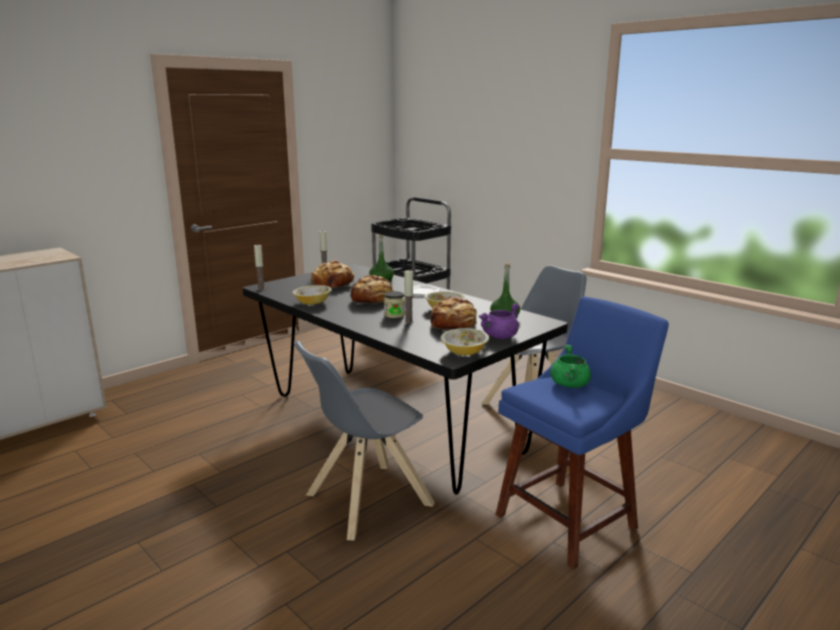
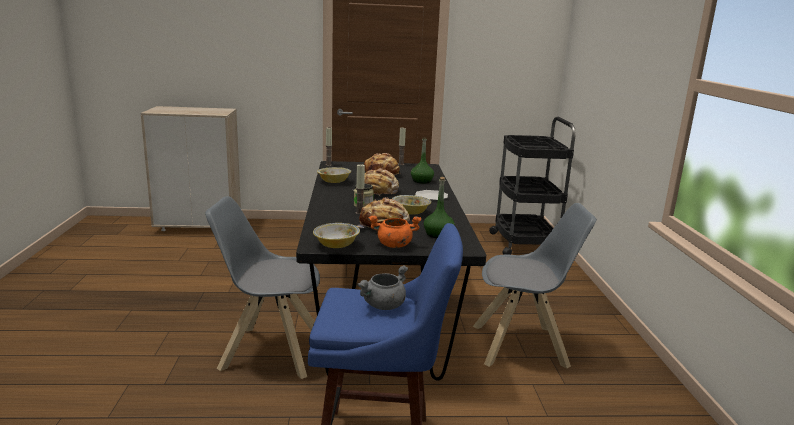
camera: 40 degrees right, 0 degrees up
purple cooking pot [478,303,519,339] -> orange cooking pot [368,215,421,248]
green cooking pot [550,345,591,388] -> grey cooking pot [357,265,408,310]

